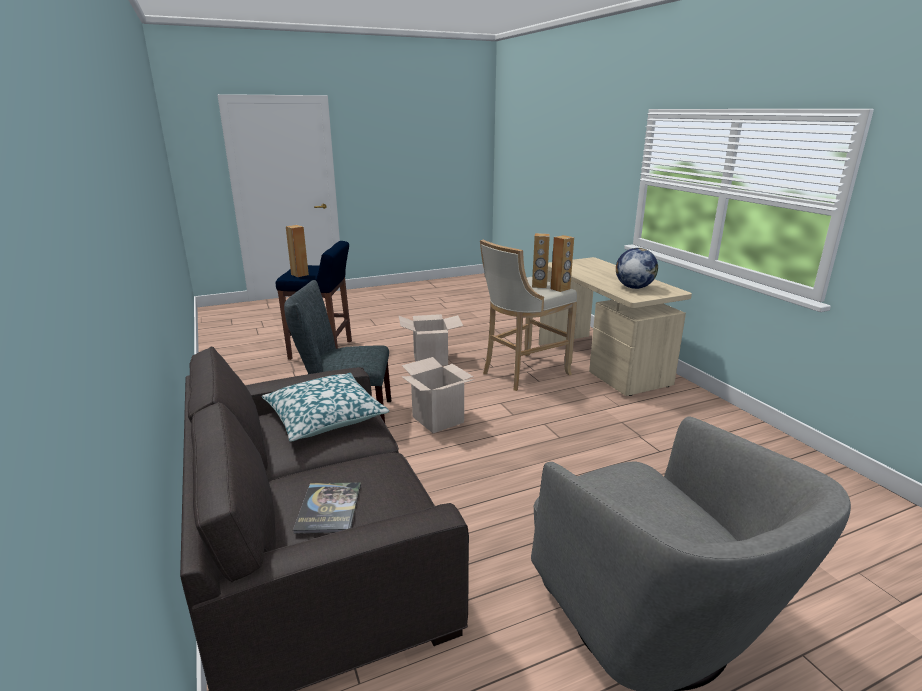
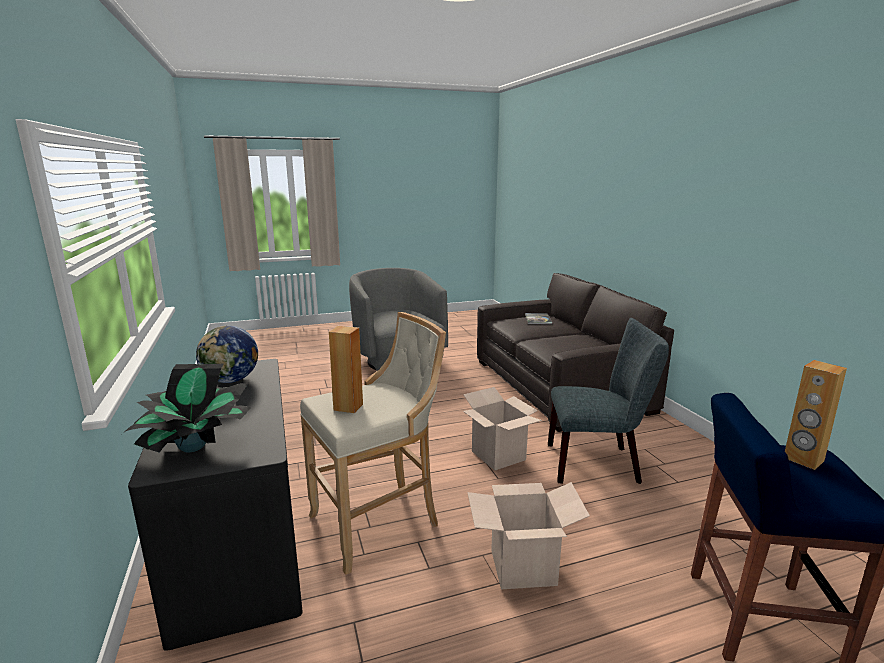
camera: 175 degrees left, 5 degrees down
pillow [262,373,389,442] -> none
beige desk [539,257,692,396] -> black desk [128,359,303,651]
brown speaker [551,235,574,292] -> none
none -> potted plant [122,364,251,453]

